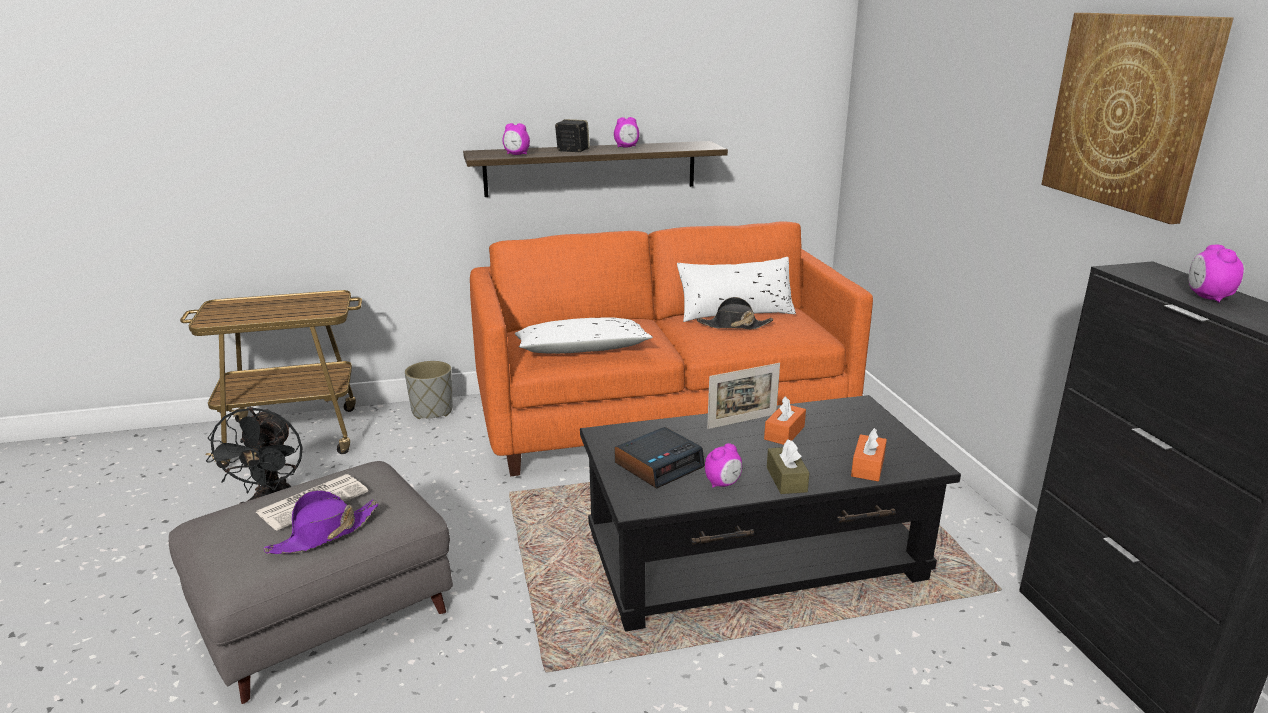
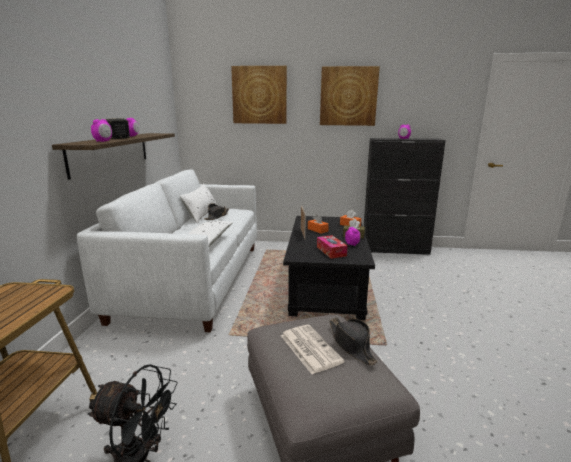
camera: 70 degrees left, 5 degrees down
purple hat [263,490,379,554] -> black hat [329,318,378,366]
grey planter [405,361,453,419] -> none
orange sofa [470,221,873,477] -> white sofa [77,169,257,332]
alarm clock [615,427,705,489] -> tissue box [317,235,348,259]
none -> picture [231,66,287,124]

